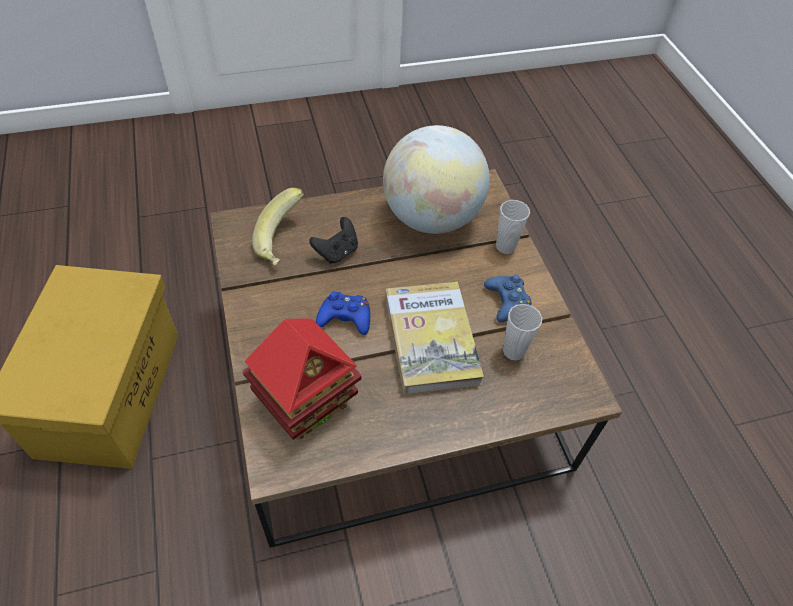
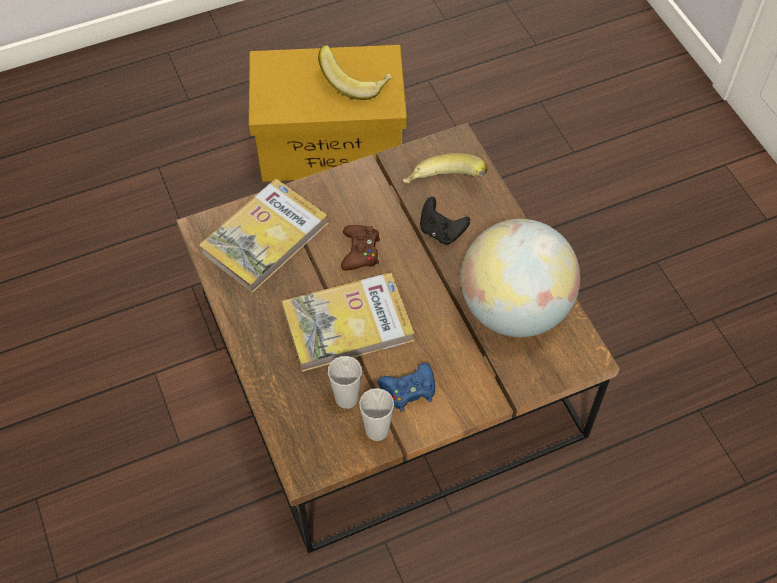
camera: 85 degrees right, 5 degrees up
toy house [243,318,362,440] -> book [199,179,328,293]
blue game controller [316,291,370,335] -> brown game controller [341,225,380,270]
cup [496,200,530,254] -> cup moved to [359,388,394,441]
none -> banana [318,45,392,100]

